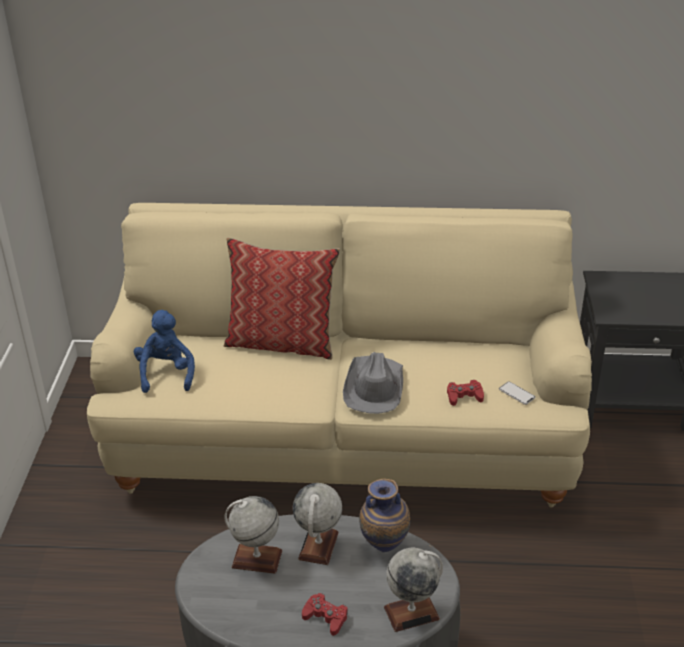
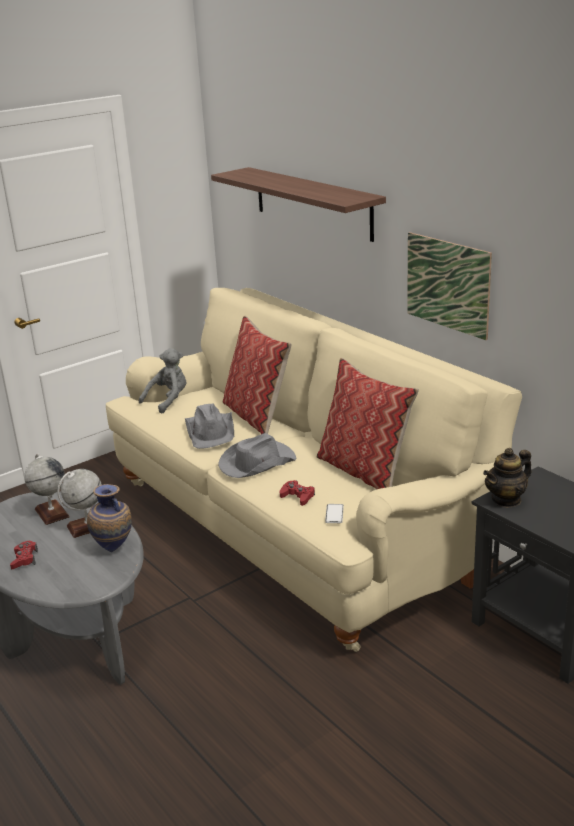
camera: 50 degrees right, 10 degrees down
blue plush toy [134,310,195,393] -> grey plush toy [139,348,186,414]
globe [384,548,443,632] -> none
none -> grey hat [185,404,234,449]
none -> shelf [211,167,386,242]
none -> pillow [317,358,419,489]
none -> picture [407,232,492,340]
none -> teapot [483,448,532,508]

